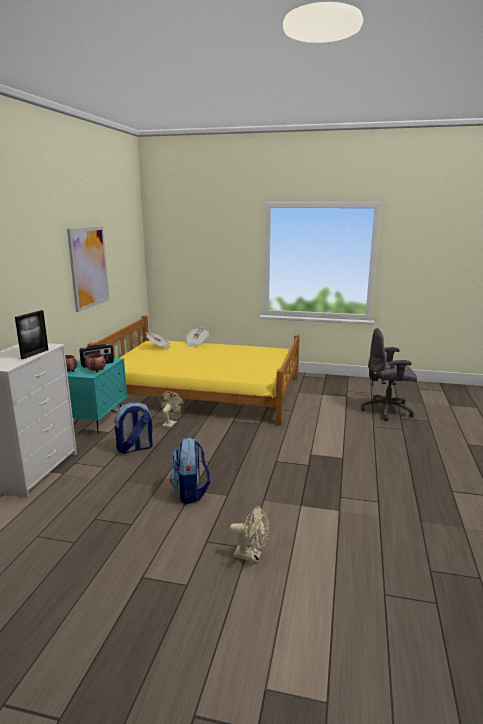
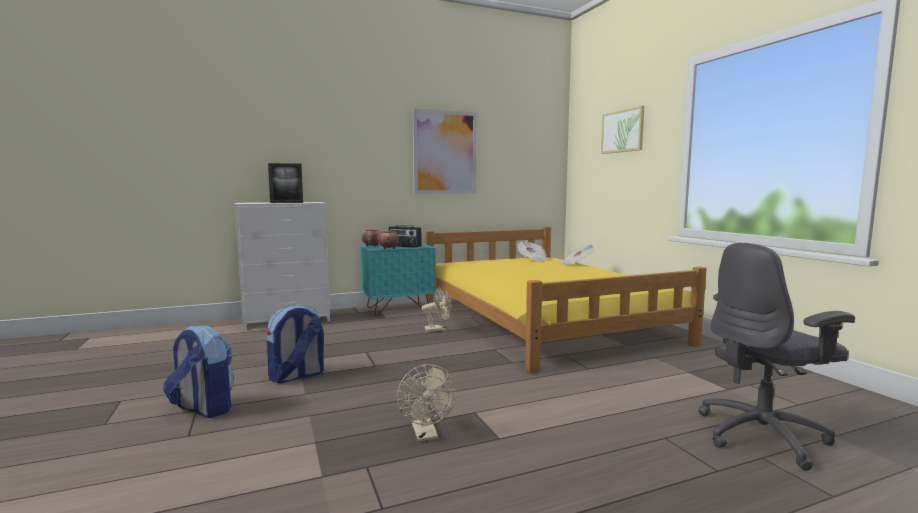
camera: 55 degrees right, 10 degrees down
backpack [114,402,153,454] -> backpack moved to [163,325,234,418]
beige fan [230,506,269,563] -> beige fan moved to [397,364,456,441]
grey office chair [361,328,417,421] -> grey office chair turned 75 degrees counterclockwise [698,243,855,471]
none -> picture [601,106,644,154]

